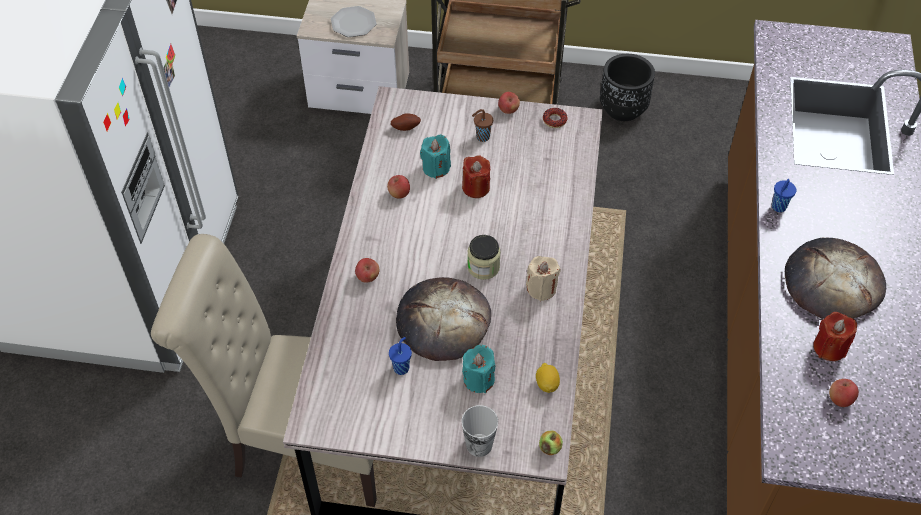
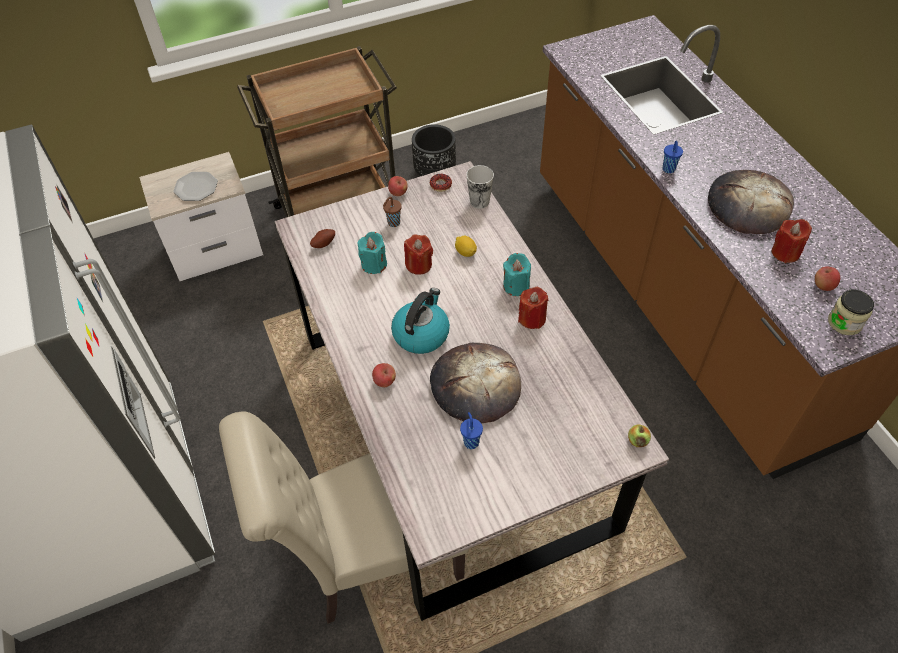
camera: 30 degrees left, 0 degrees up
apple [387,175,410,199] -> none
cup [461,405,498,457] -> cup moved to [466,165,494,209]
turquoise candle [462,345,495,393] -> turquoise candle moved to [503,253,531,296]
jar [467,235,501,280] -> jar moved to [828,289,874,335]
beige candle [526,256,560,301] -> red candle [518,287,548,329]
lemon [536,363,560,393] -> lemon moved to [455,236,477,257]
none -> kettle [391,288,450,354]

